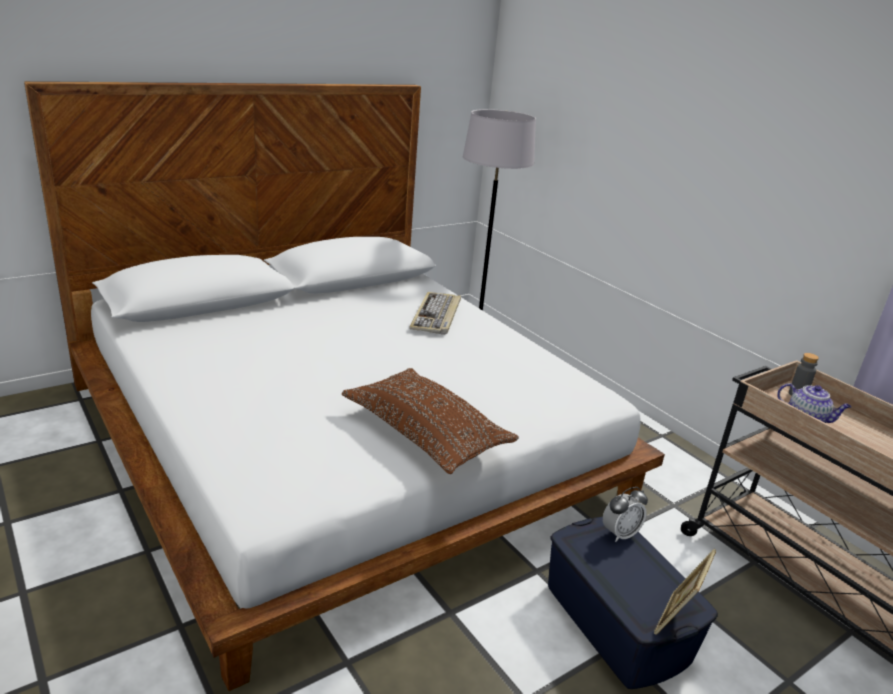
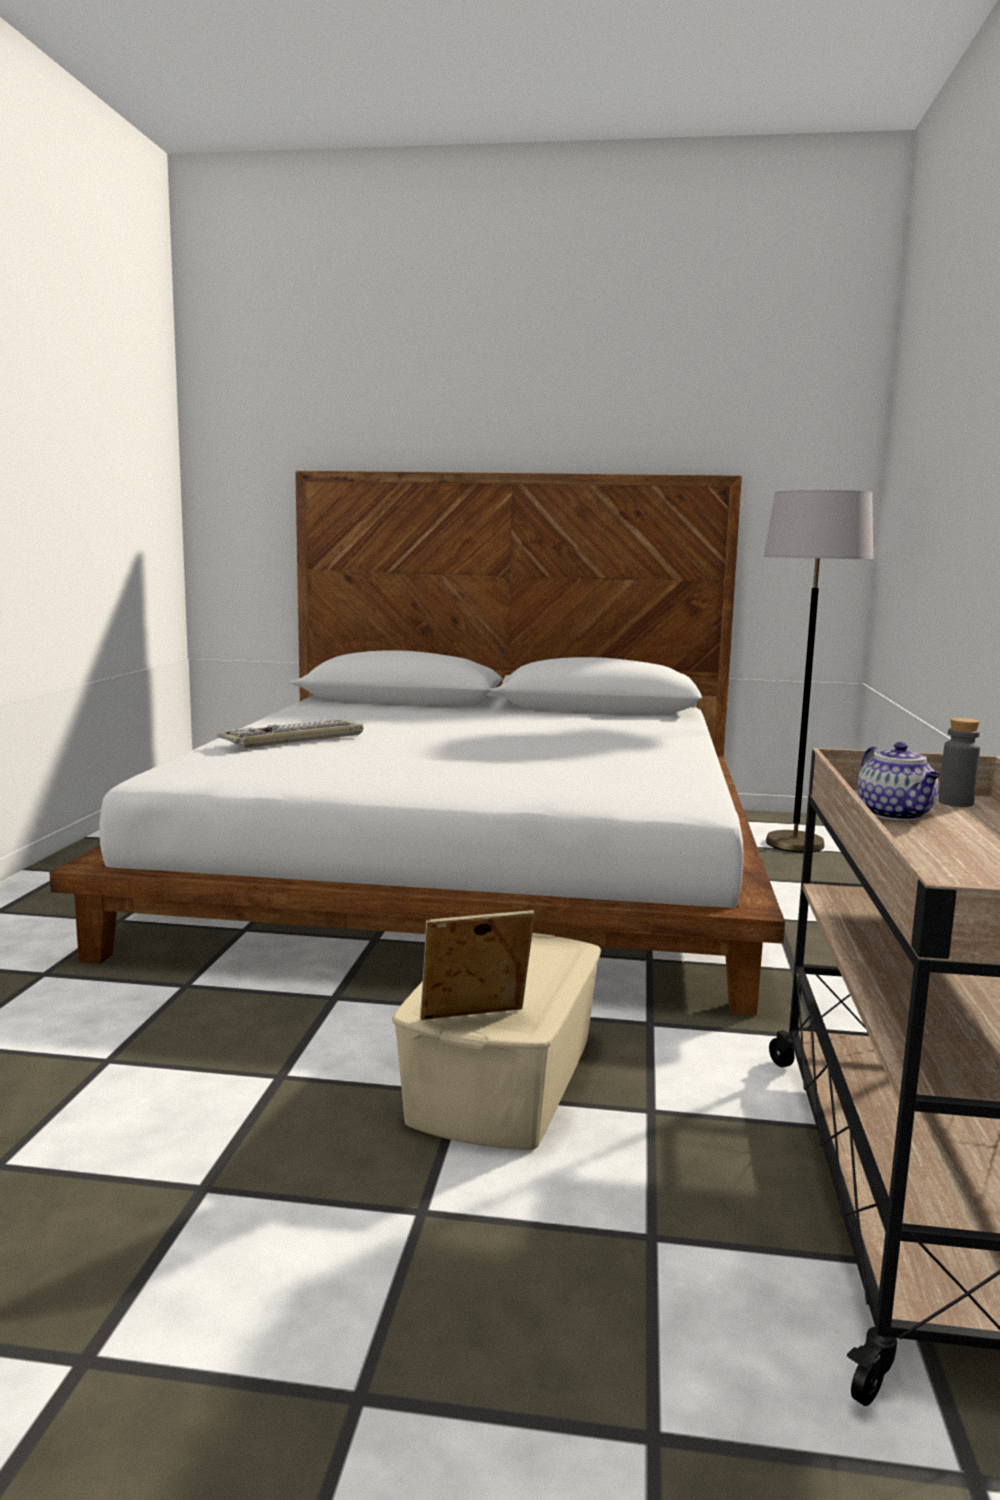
camera: 45 degrees right, 15 degrees down
brown pillow [342,368,519,474] -> none
keyboard [409,292,461,335] -> keyboard moved to [217,720,363,748]
blue storage box [548,517,718,689] -> beige storage box [392,933,601,1150]
alarm clock [603,487,648,542] -> none

